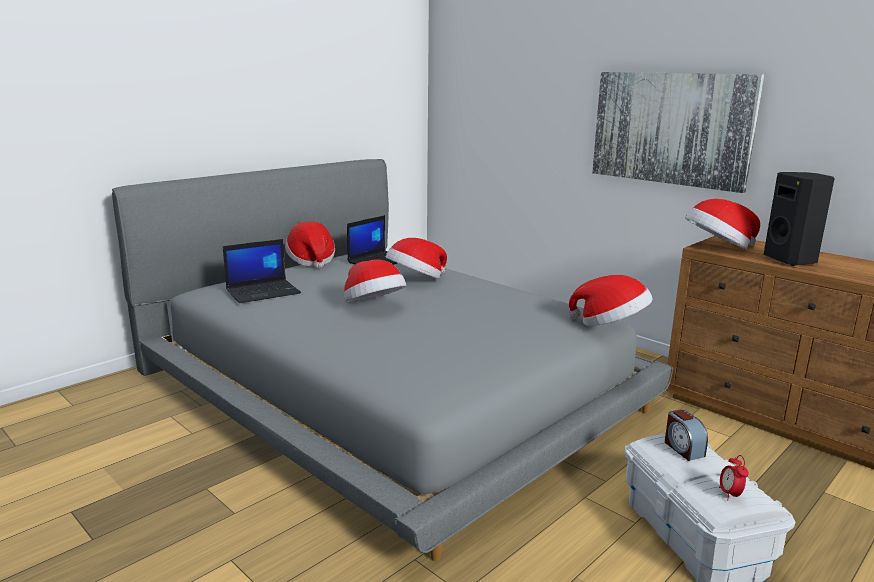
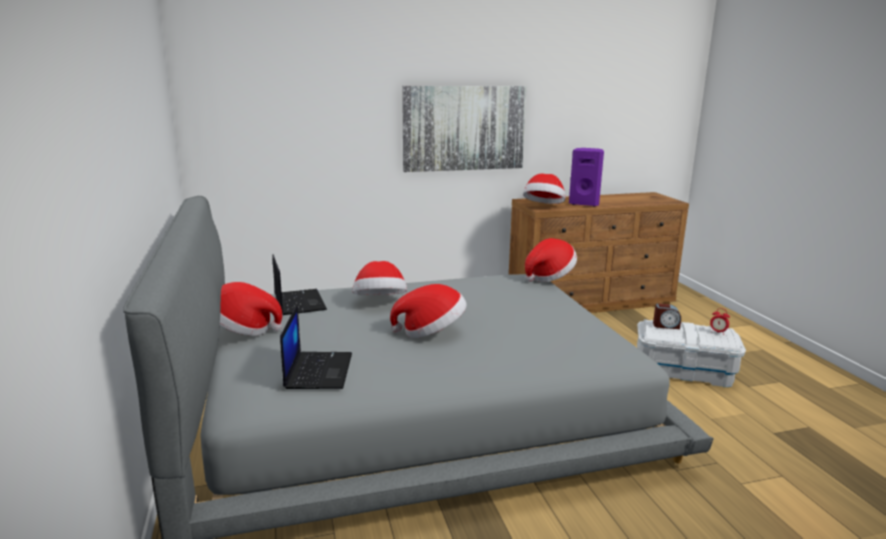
camera: 60 degrees left, 0 degrees up
black speaker [763,172,835,266] -> purple speaker [569,148,604,207]

